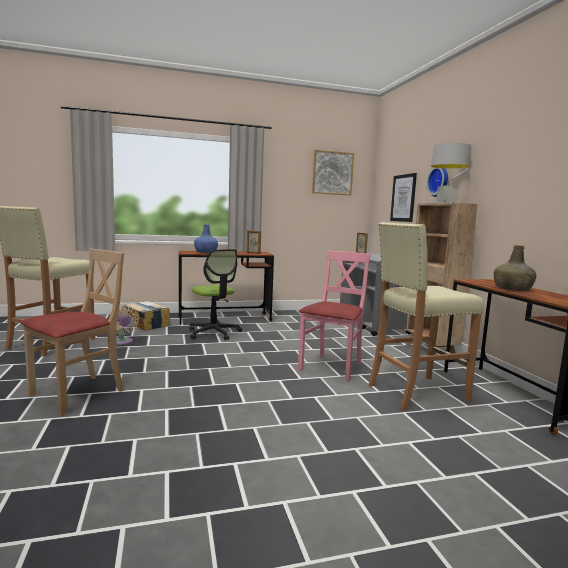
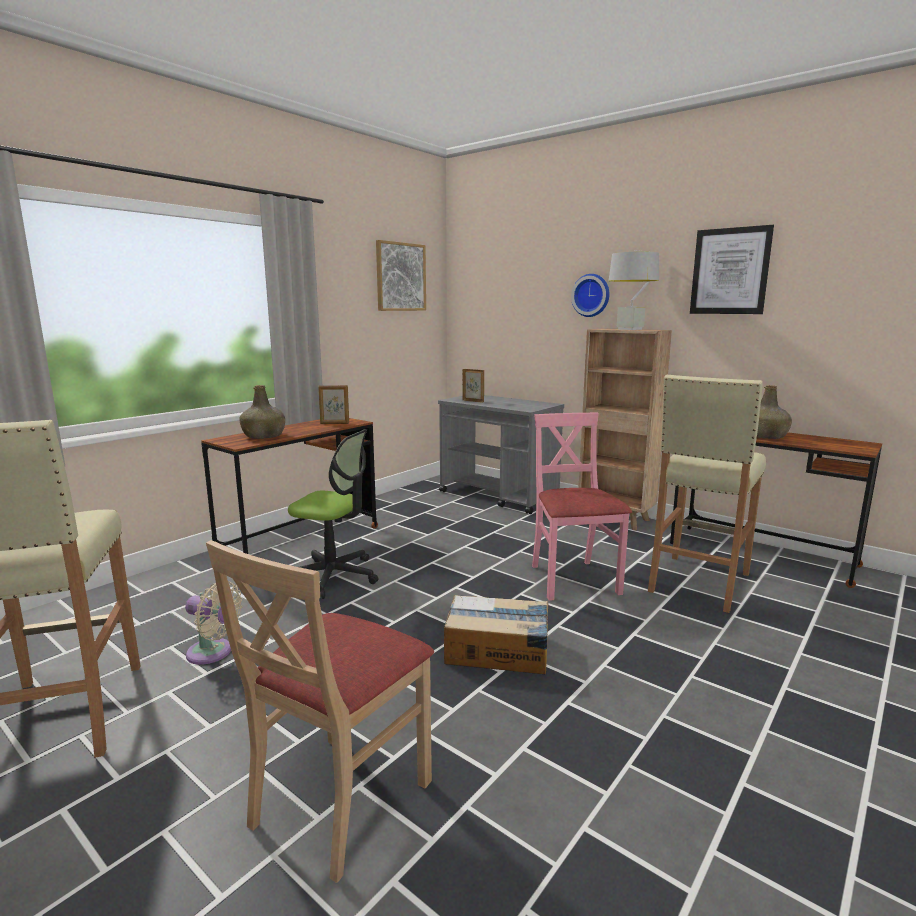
camera: 35 degrees left, 5 degrees up
beige chair [20,249,124,415] -> beige chair turned 150 degrees counterclockwise [206,540,434,883]
cardboard box [125,301,170,330] -> cardboard box moved to [444,595,549,674]
blue bottle [194,224,218,253] -> green bottle [239,385,285,439]
picture [390,173,417,222] -> picture moved to [690,225,774,314]

